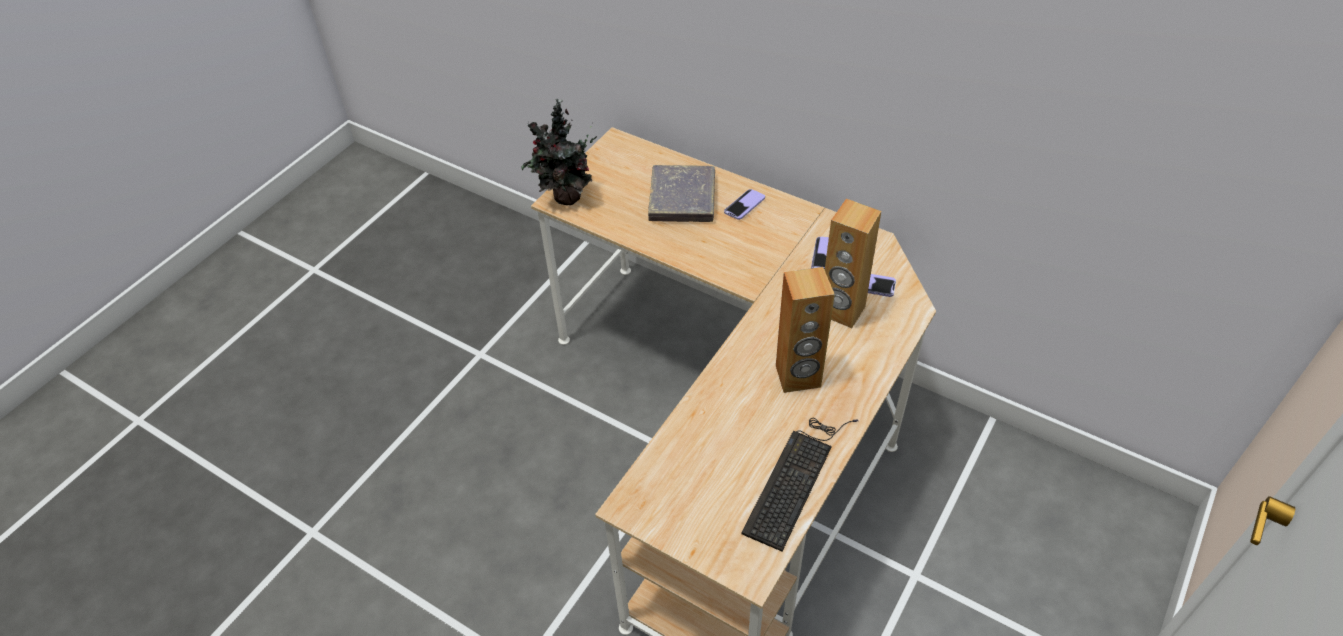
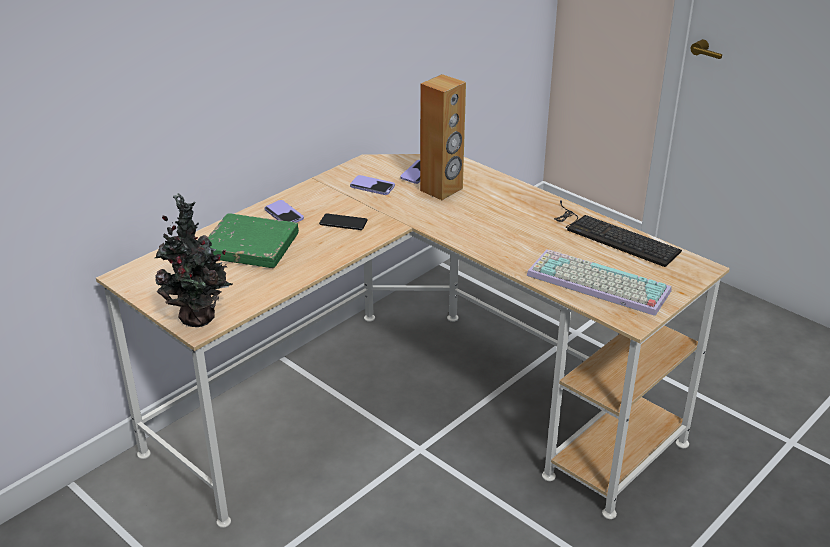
camera: 80 degrees left, 15 degrees down
grey book [648,165,715,222] -> green book [208,213,299,268]
brown speaker [776,267,835,393] -> none
none -> phone [319,213,368,230]
none -> keyboard [527,249,671,316]

